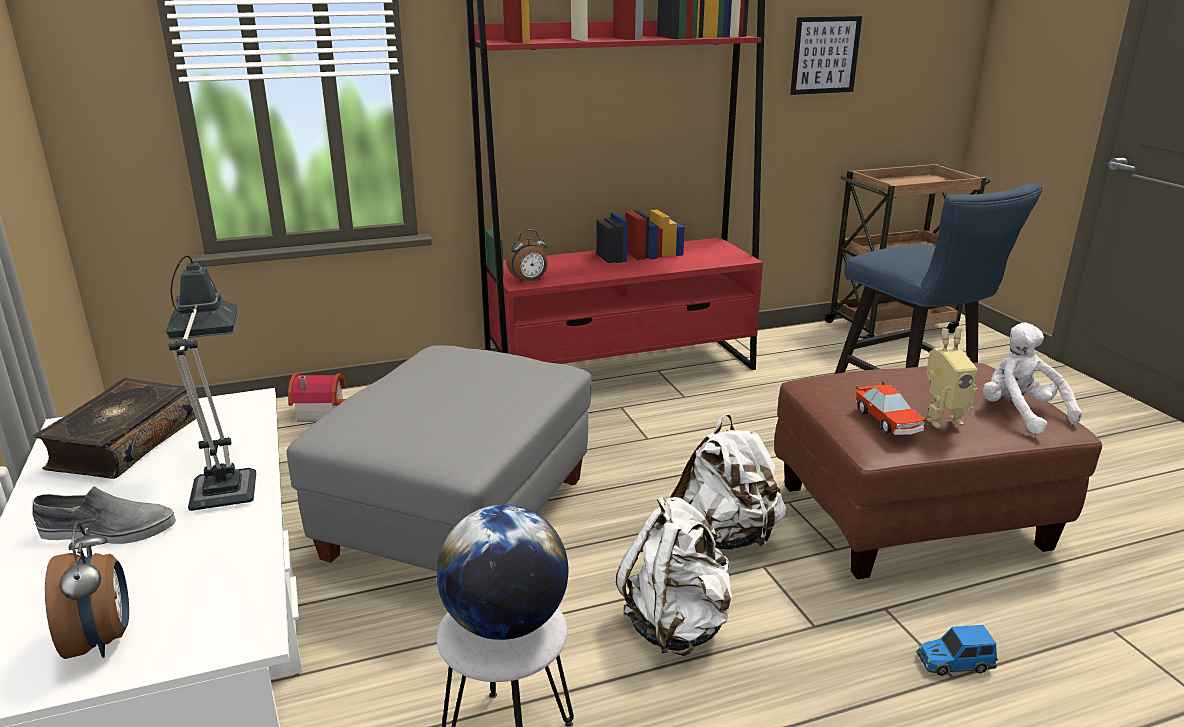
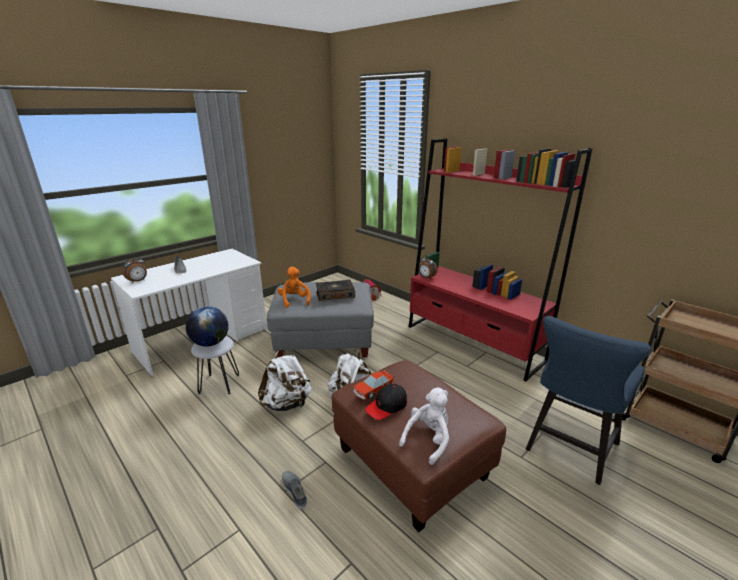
camera: 65 degrees right, 0 degrees up
book [34,378,199,479] -> book moved to [316,279,355,301]
table lamp [166,256,256,511] -> none
picture [790,16,862,95] -> none
toy car [916,625,998,676] -> grey shoe [282,471,307,509]
toy robot [926,328,978,428] -> black cap [365,384,407,420]
none -> orange plush toy [278,267,311,308]

